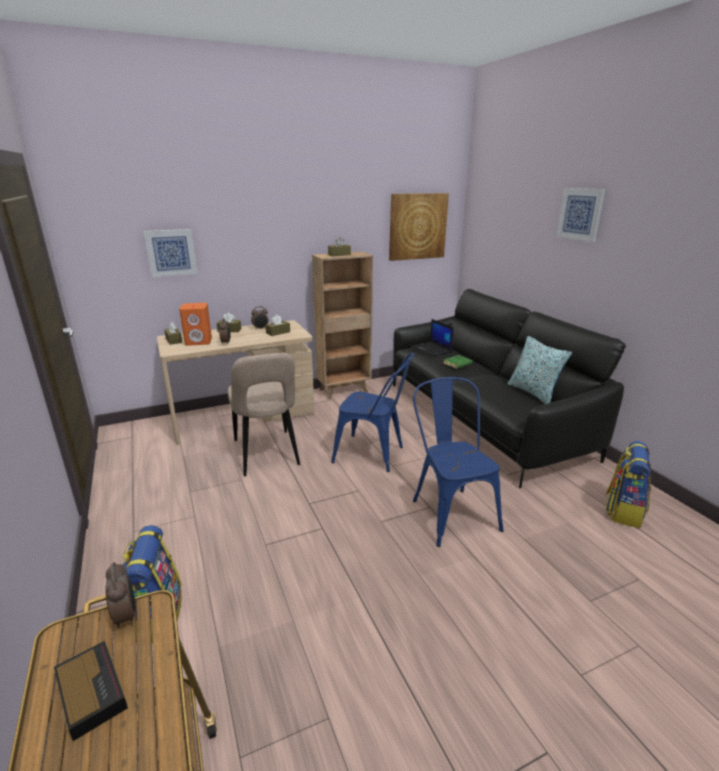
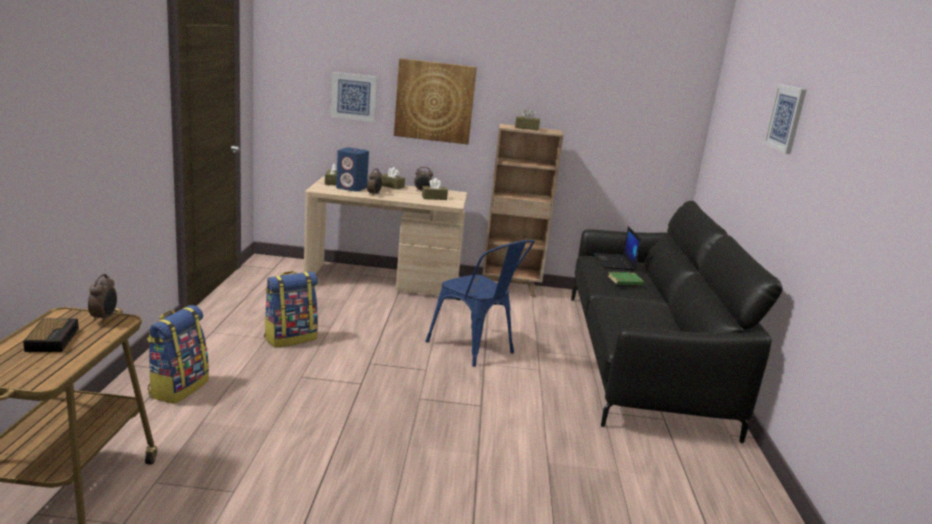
camera: 25 degrees right, 5 degrees down
orange speaker [179,303,212,346] -> blue speaker [336,147,369,192]
beige chair [228,353,300,477] -> none
picture [389,193,449,261] -> picture moved to [394,58,477,144]
blue chair [413,377,503,547] -> none
pillow [508,336,572,404] -> none
backpack [605,441,651,528] -> backpack moved to [264,271,318,348]

